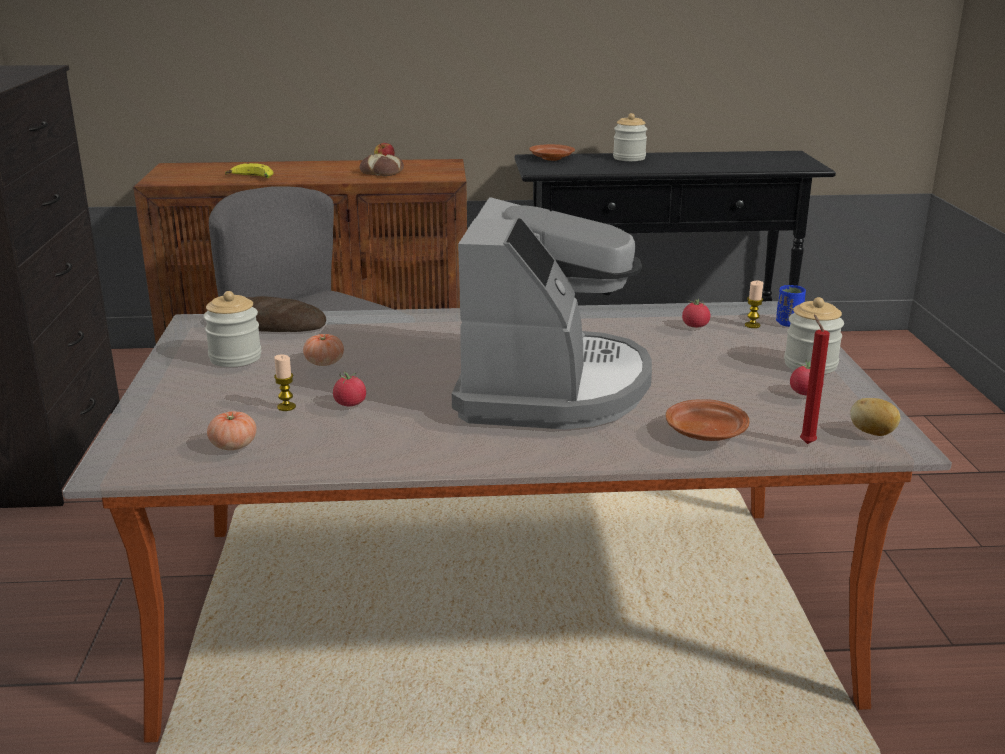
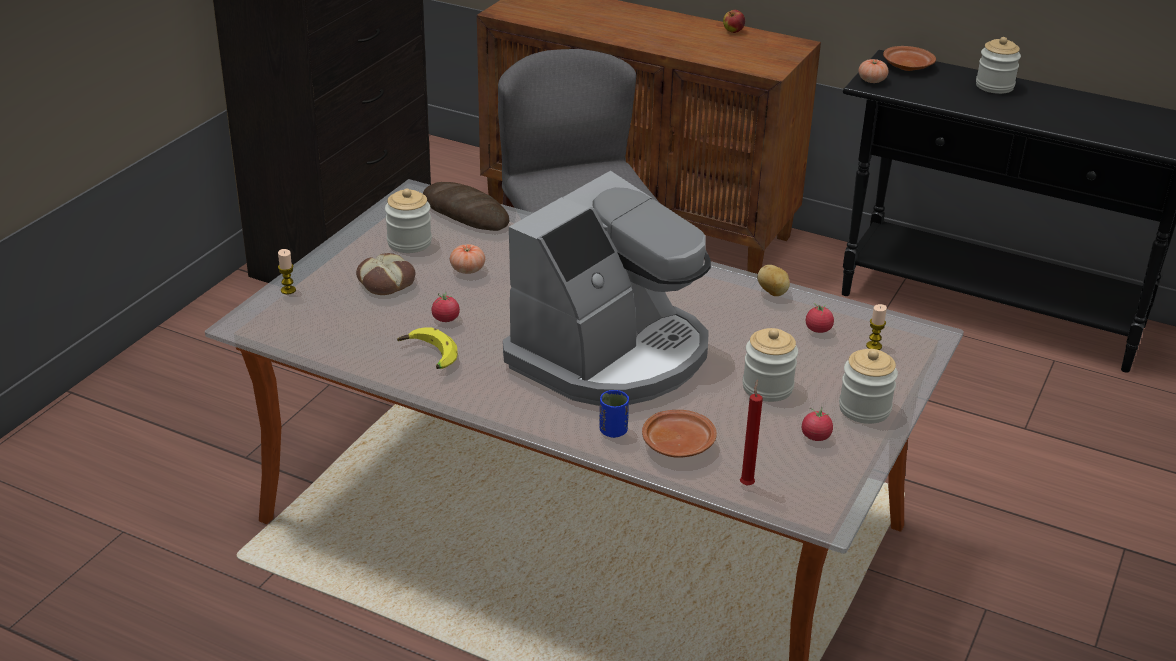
camera: 30 degrees right, 10 degrees up
tomato [207,411,257,450] -> tomato moved to [858,59,889,83]
banana [225,163,274,178] -> banana moved to [397,327,458,369]
candle [274,354,296,411] -> candle moved to [278,249,296,295]
bread [359,153,404,176] -> bread moved to [356,253,415,295]
blue cup [776,285,806,327] -> blue cup moved to [600,390,629,438]
potato [850,398,900,436] -> potato moved to [757,265,790,296]
none -> jar [743,328,798,402]

